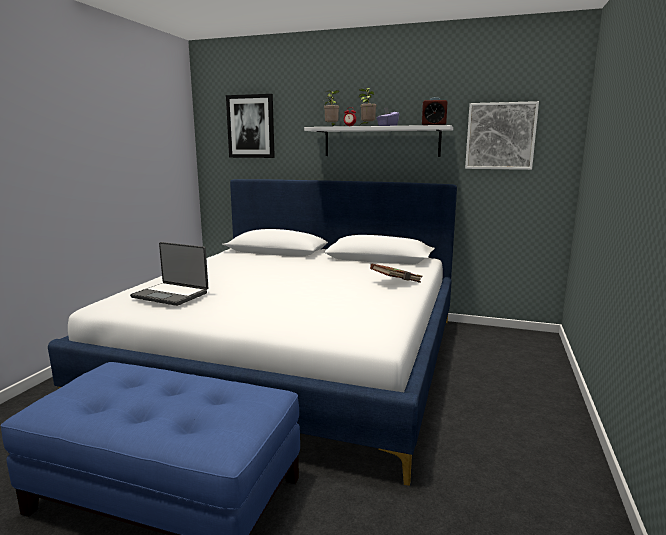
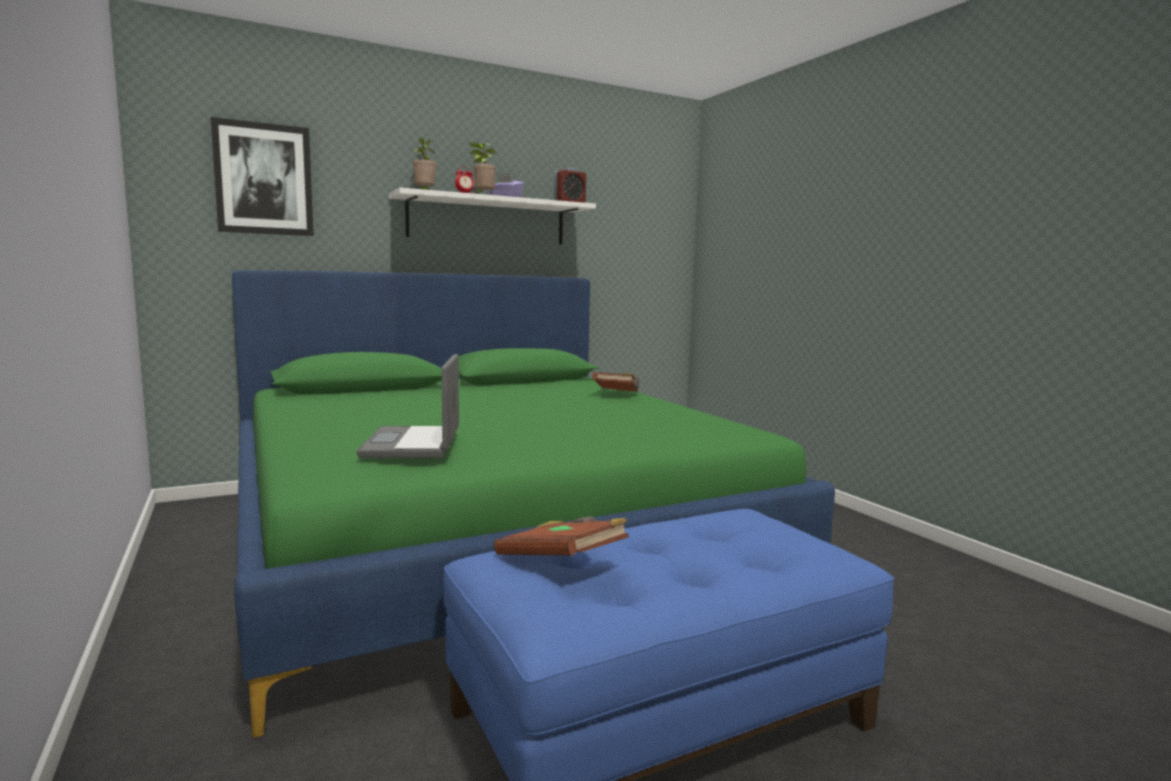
camera: 45 degrees left, 5 degrees down
white bed [48,179,457,486] -> green bed [232,270,835,738]
laptop [130,242,208,306] -> laptop turned 105 degrees clockwise [356,354,459,458]
picture [465,101,539,170] -> none
none -> brown book [494,517,629,556]

